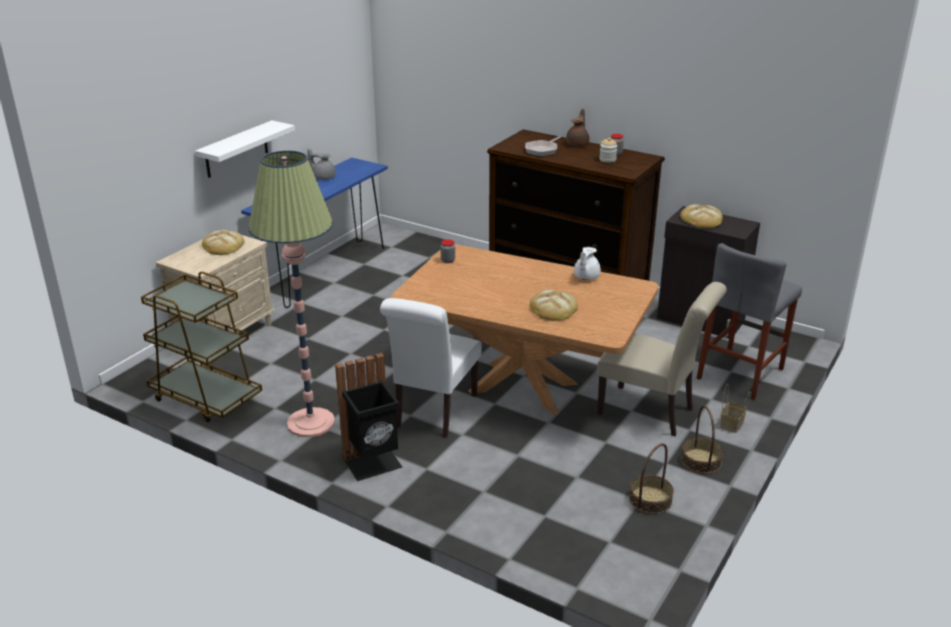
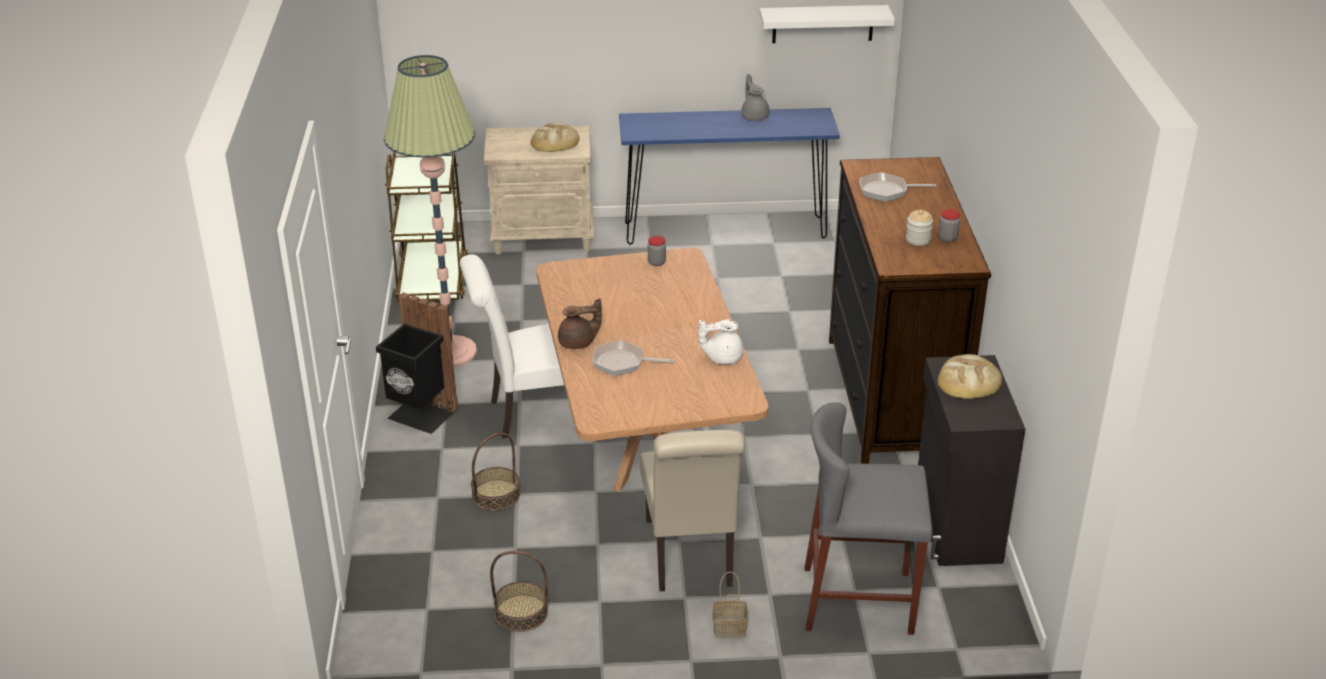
camera: 55 degrees right, 5 degrees up
white shelf [195,120,295,178] -> white shelf moved to [759,5,895,43]
bread [530,290,578,321] -> frying pan [592,341,674,376]
brown teapot [566,109,589,146] -> brown teapot moved to [558,298,602,349]
basket [681,405,724,474] -> basket moved to [471,432,520,511]

